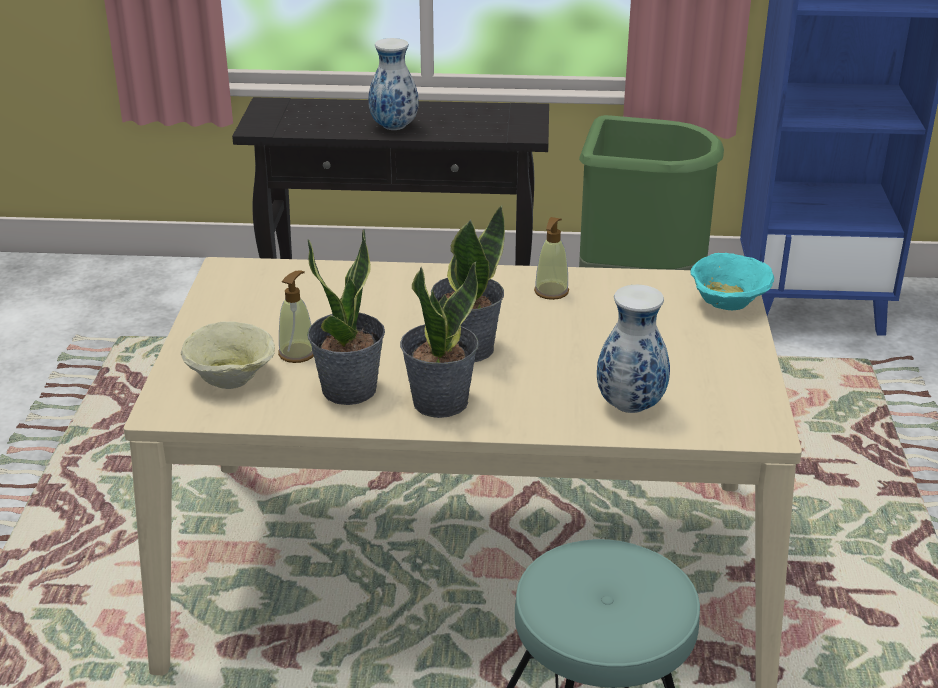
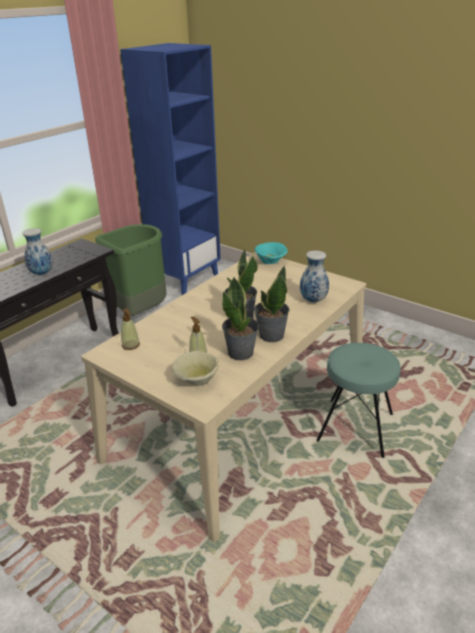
camera: 55 degrees left, 0 degrees up
soap dispenser [534,217,569,300] -> soap dispenser moved to [121,308,140,350]

